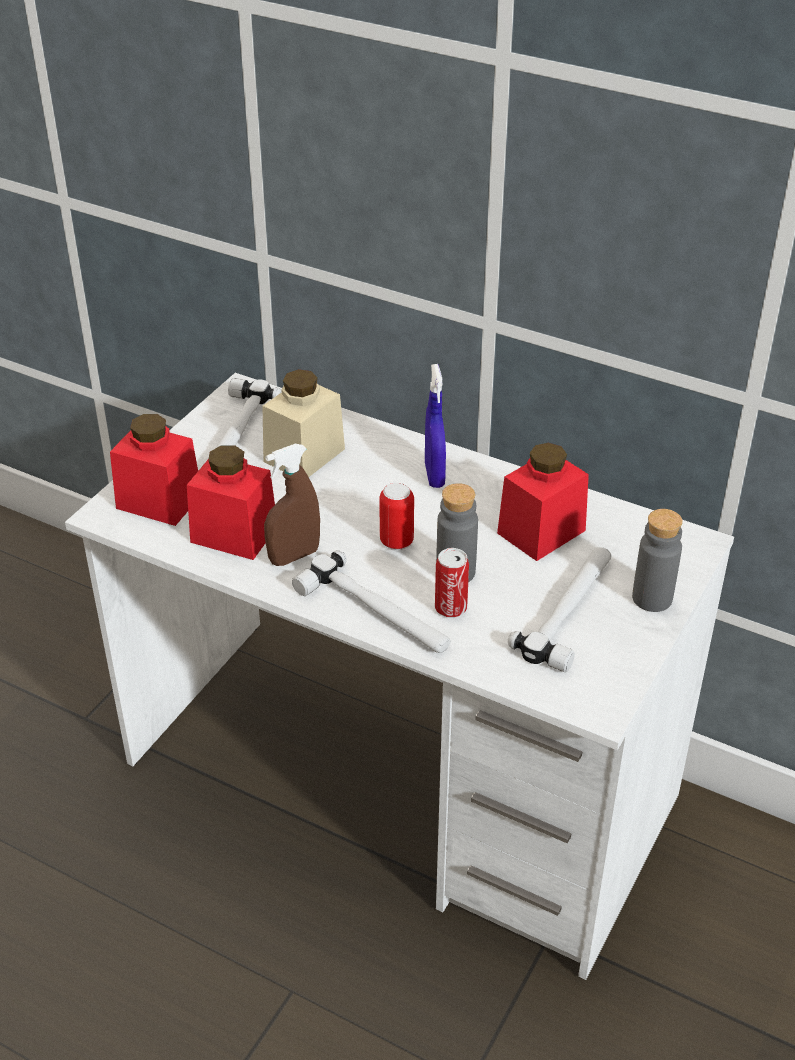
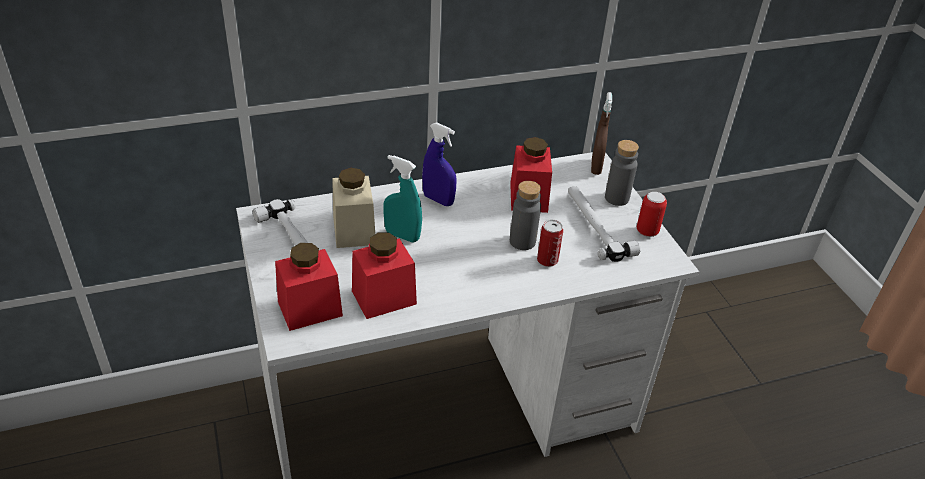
camera: 50 degrees left, 0 degrees up
brown spray bottle [264,444,320,566] -> brown spray bottle moved to [591,92,612,175]
hammer [292,551,450,653] -> none
can [379,483,414,550] -> can moved to [637,192,667,237]
none -> turquoise spray bottle [383,155,422,242]

